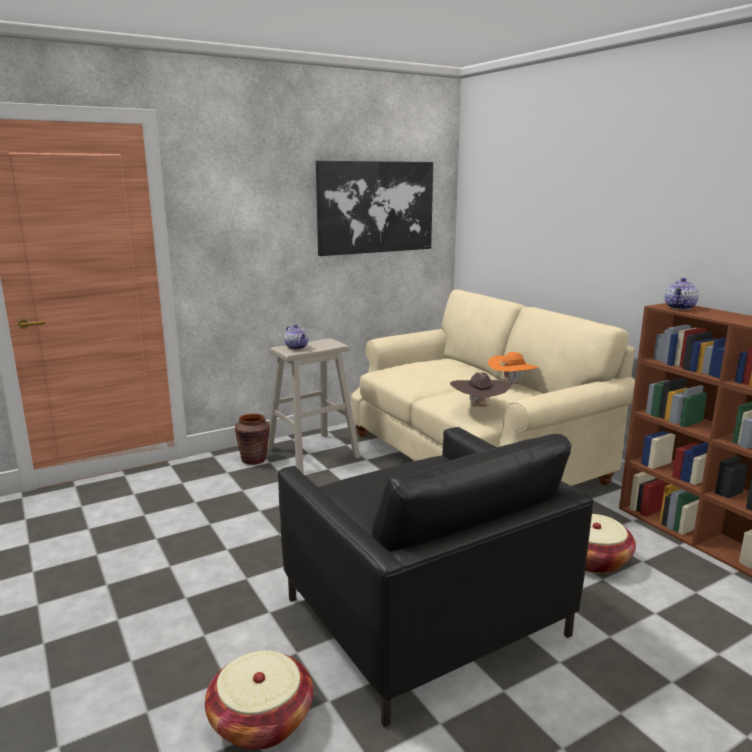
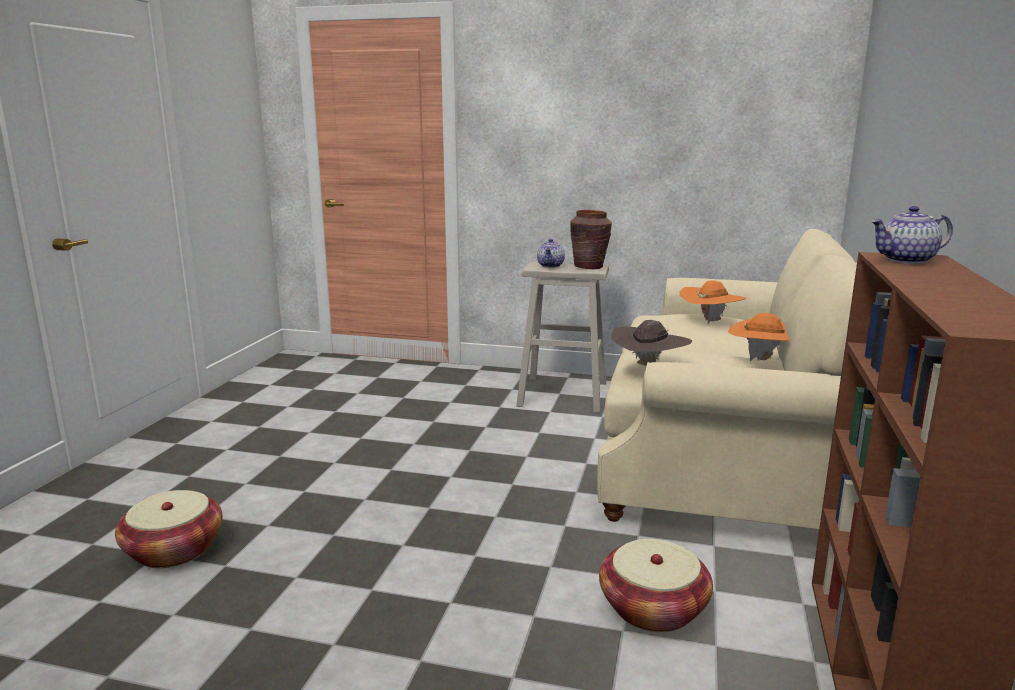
camera: 45 degrees right, 0 degrees up
brown vase [235,414,270,465] -> brown vase moved to [570,210,612,269]
black armchair [278,427,593,728] -> none
picture [316,161,433,256] -> none
none -> orange hat [679,280,746,324]

